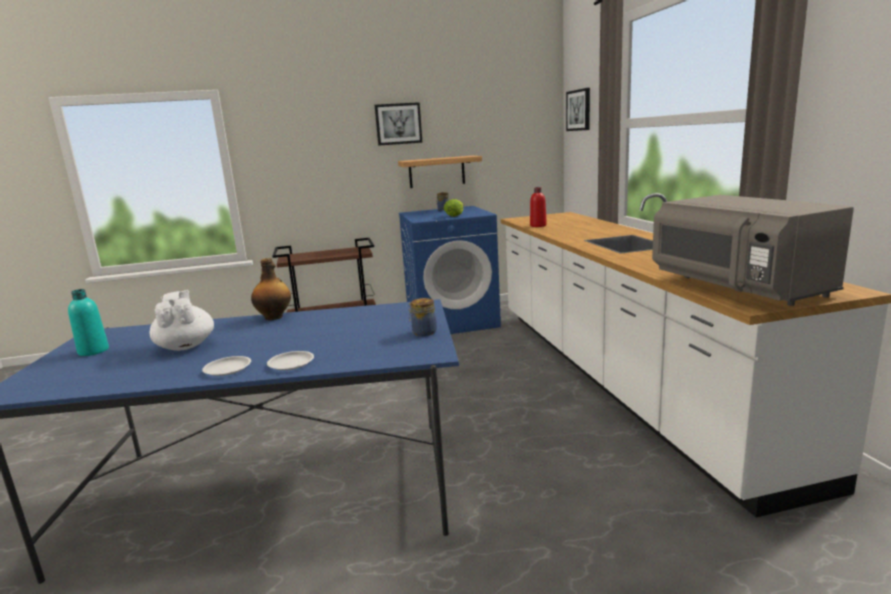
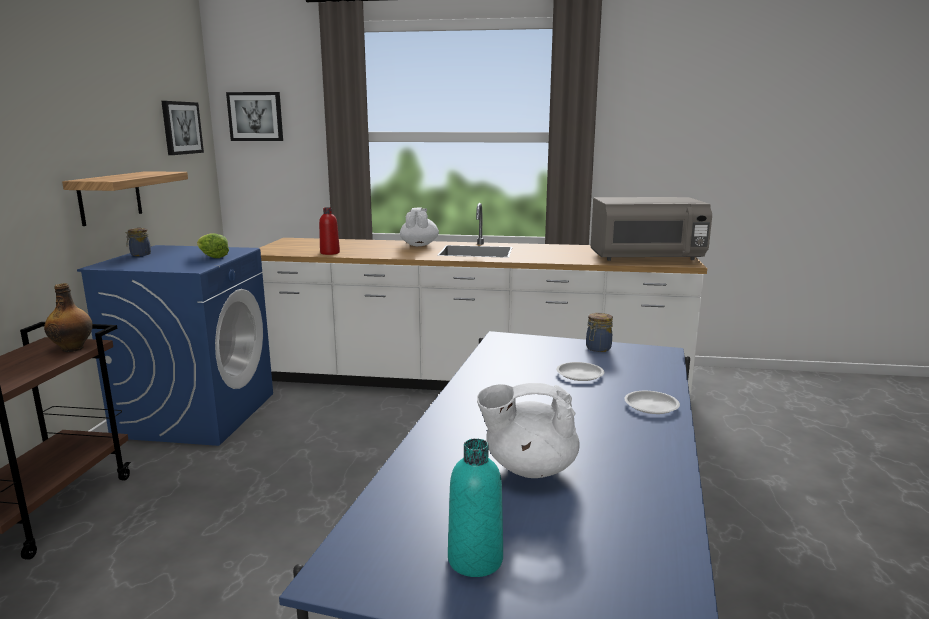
camera: 70 degrees left, 0 degrees up
white plate [202,356,251,376] -> white plate moved to [556,362,604,381]
bottle [251,258,291,320] -> bottle moved to [44,283,93,352]
picture [375,102,423,146] -> picture moved to [161,101,204,155]
none -> white teapot [400,207,439,246]

